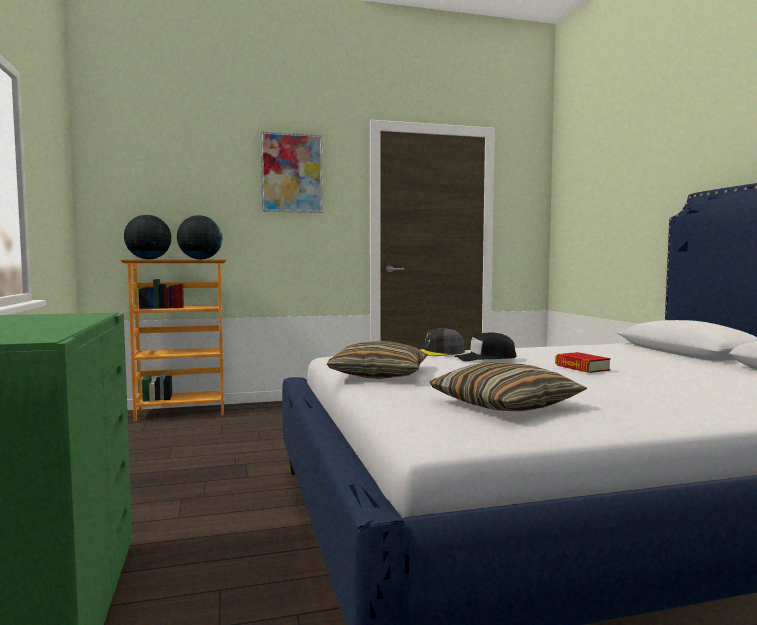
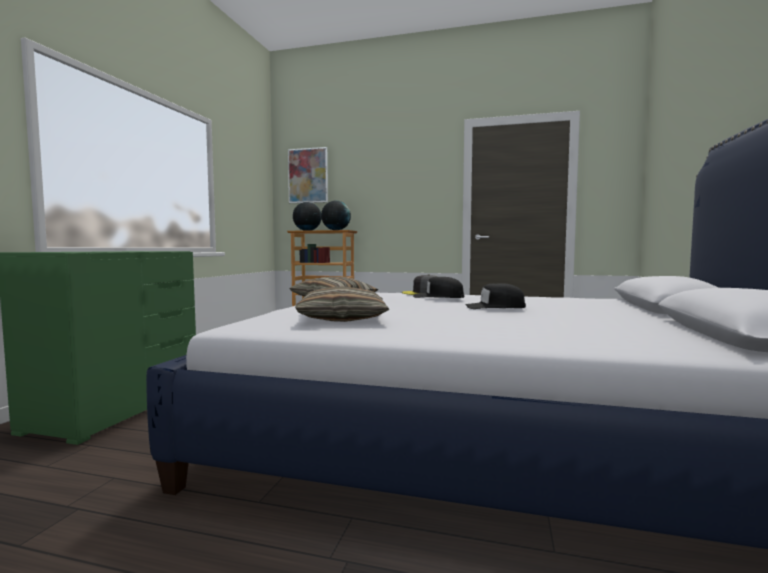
camera: 30 degrees right, 0 degrees up
picture [261,131,323,213] -> picture moved to [288,147,328,203]
book [555,352,611,373] -> black cap [466,283,526,309]

